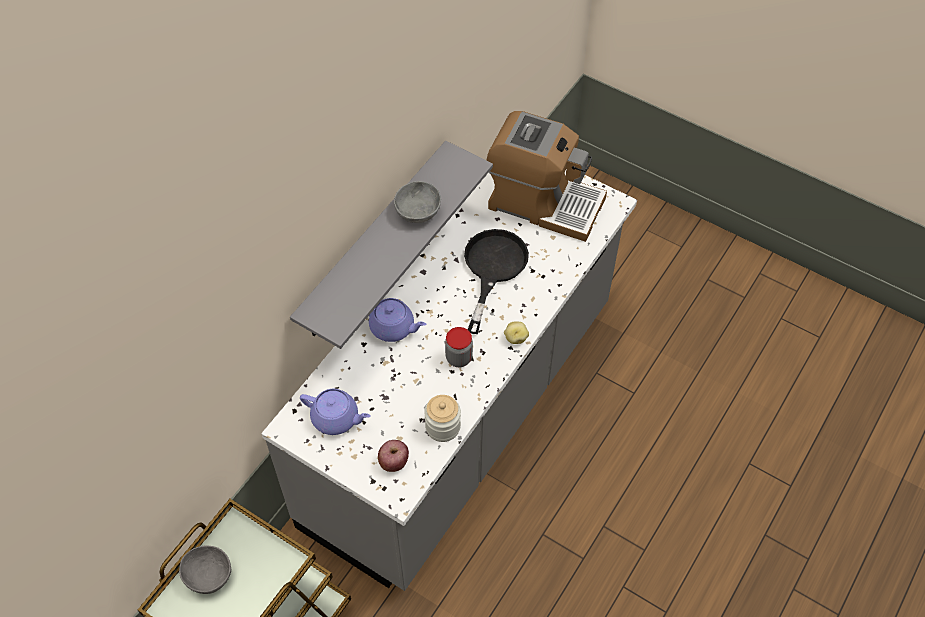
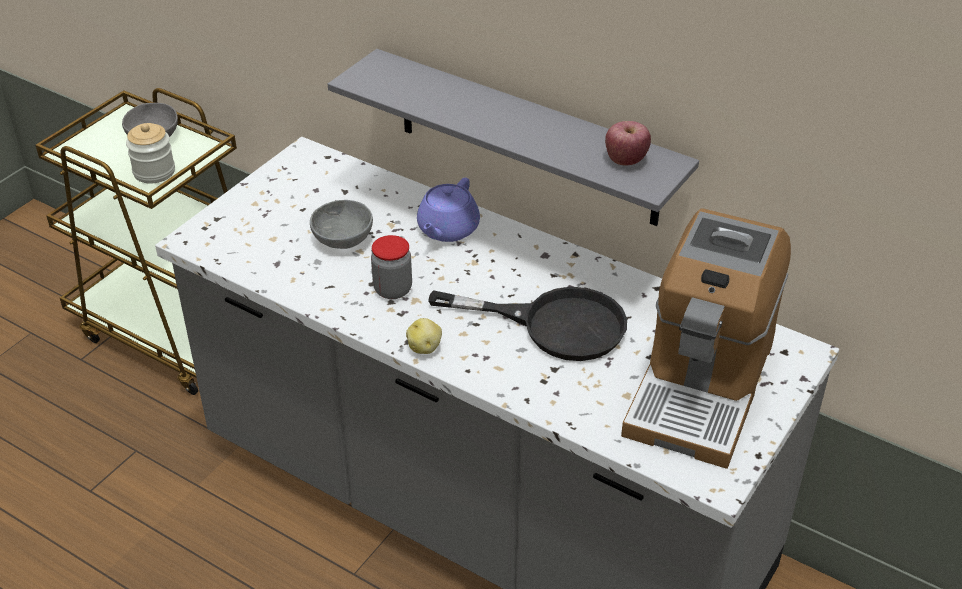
camera: 90 degrees right, 15 degrees down
purple teapot [300,389,371,435] -> none
apple [378,440,409,472] -> apple moved to [605,121,651,165]
grey bowl [394,181,441,223] -> grey bowl moved to [310,200,373,249]
jar [424,395,461,442] -> jar moved to [126,123,175,183]

